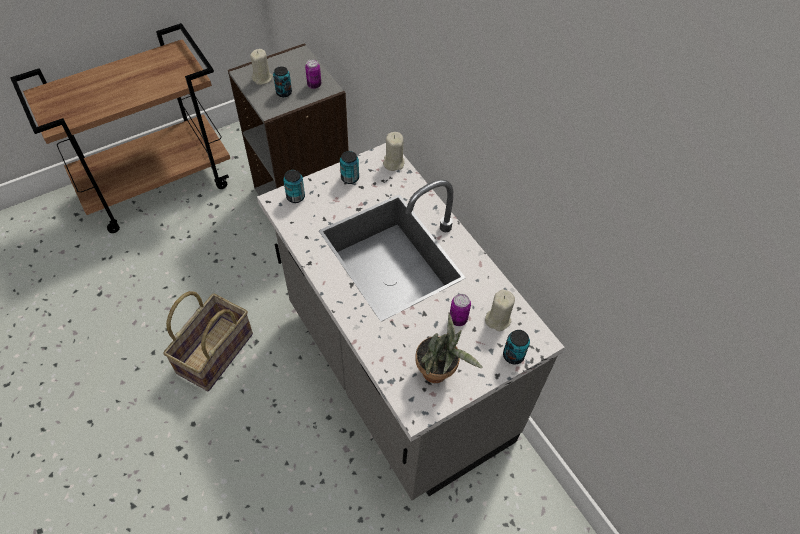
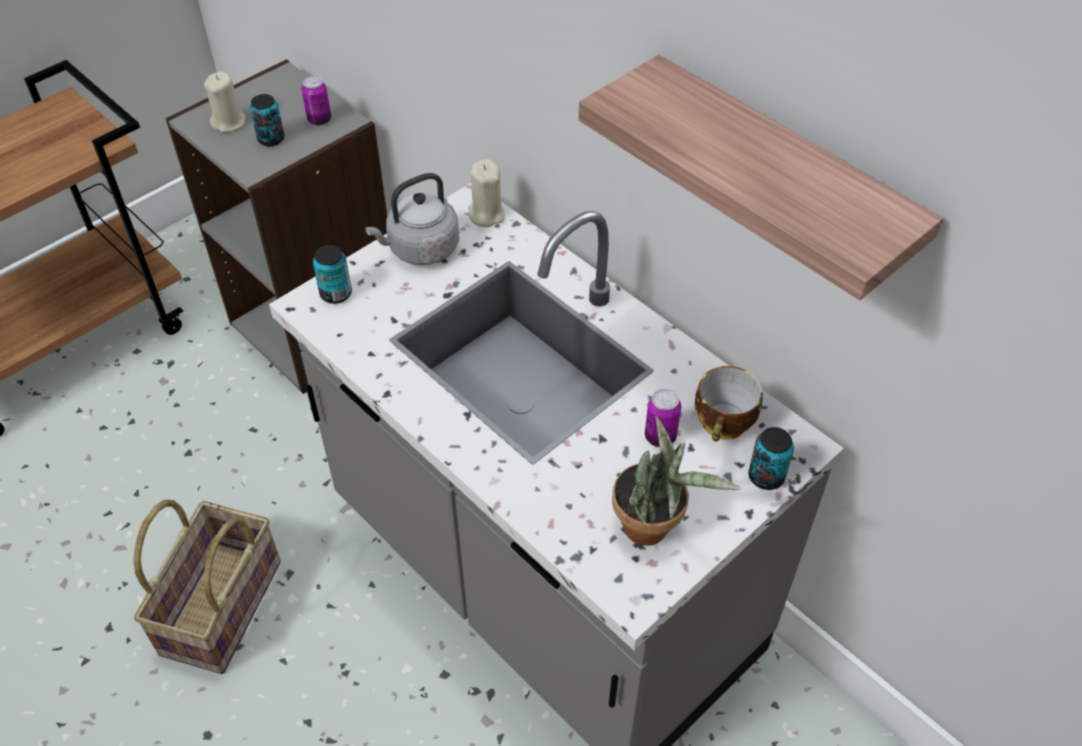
camera: 10 degrees left, 5 degrees down
can [340,151,359,184] -> grey kettle [365,173,459,265]
beige candle [485,289,515,331] -> cup [695,366,763,442]
none -> shelf [579,55,943,300]

